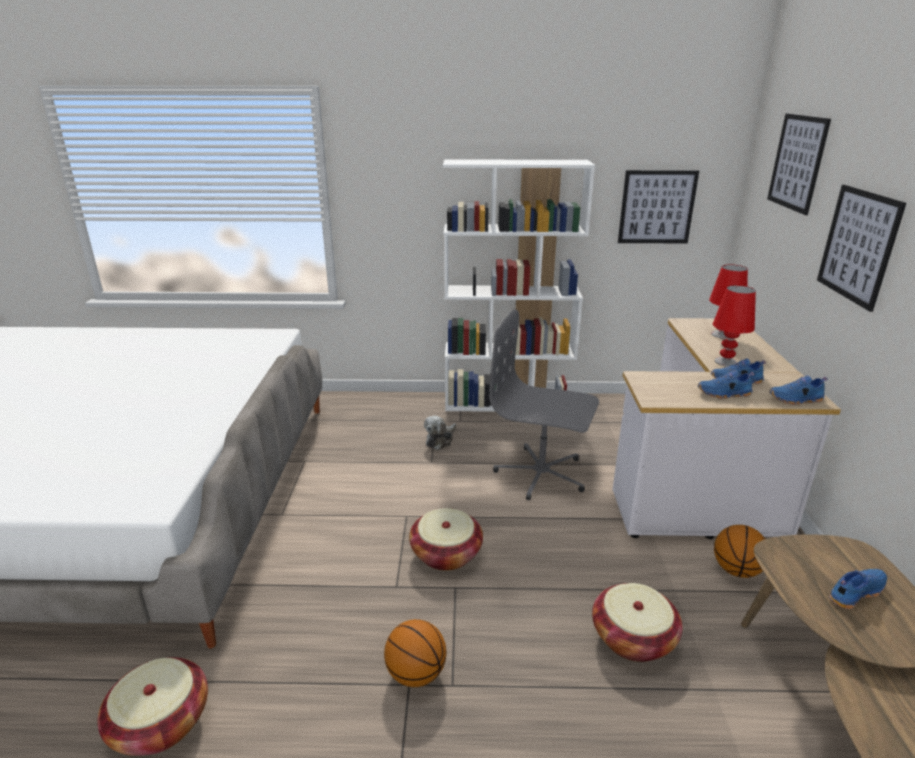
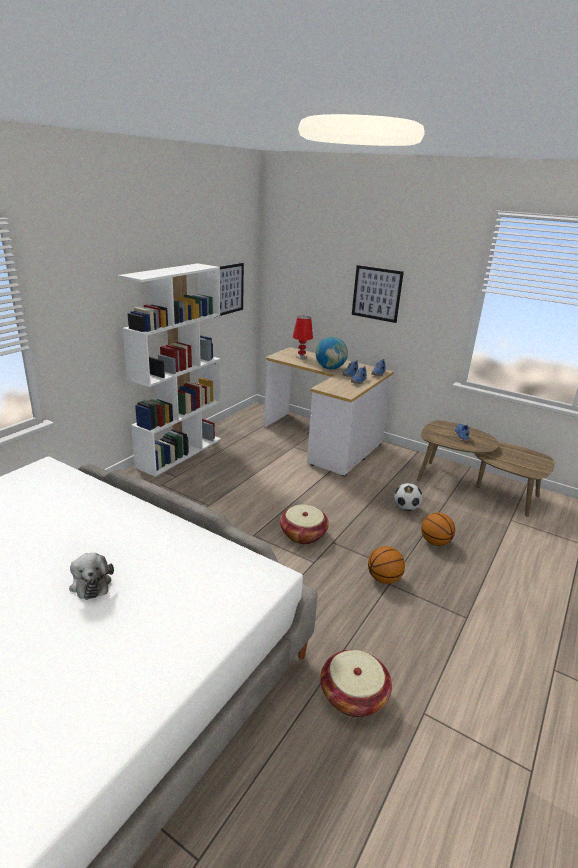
camera: 60 degrees left, 0 degrees up
plush toy [424,416,456,450] -> plush toy moved to [69,553,114,600]
grey office chair [489,309,599,500] -> none
basket [592,583,683,662] -> football [394,483,422,511]
red table lamp [713,285,756,366] -> globe [315,337,348,369]
basketball [714,525,765,578] -> basketball moved to [421,513,455,546]
picture [767,114,831,215] -> none

